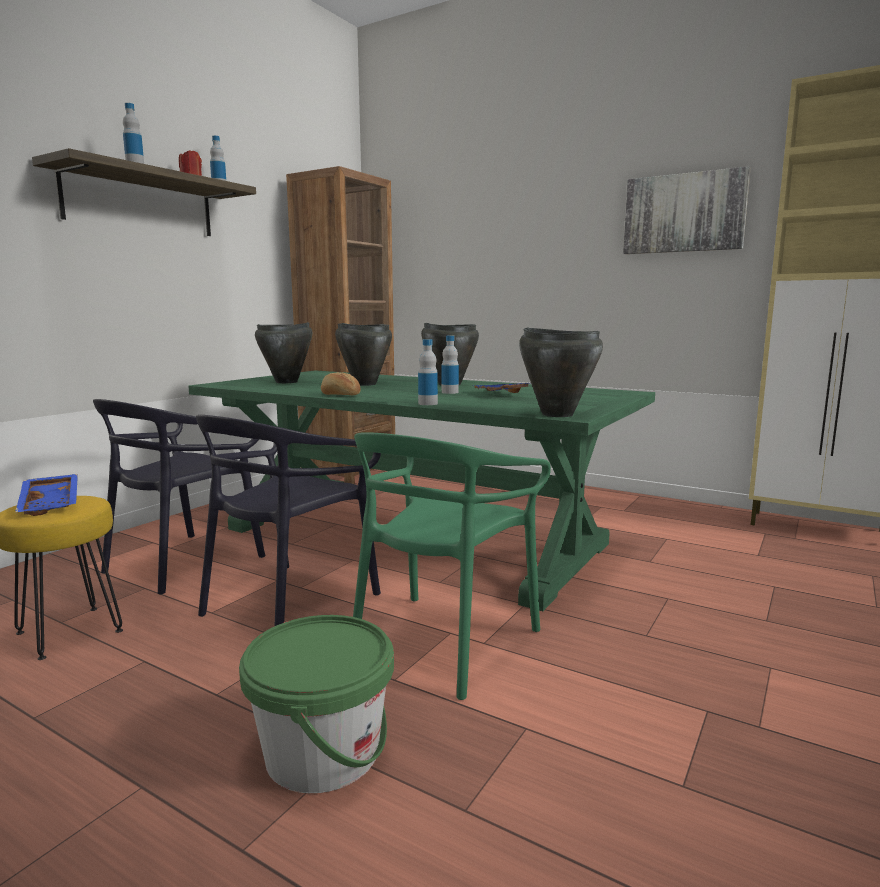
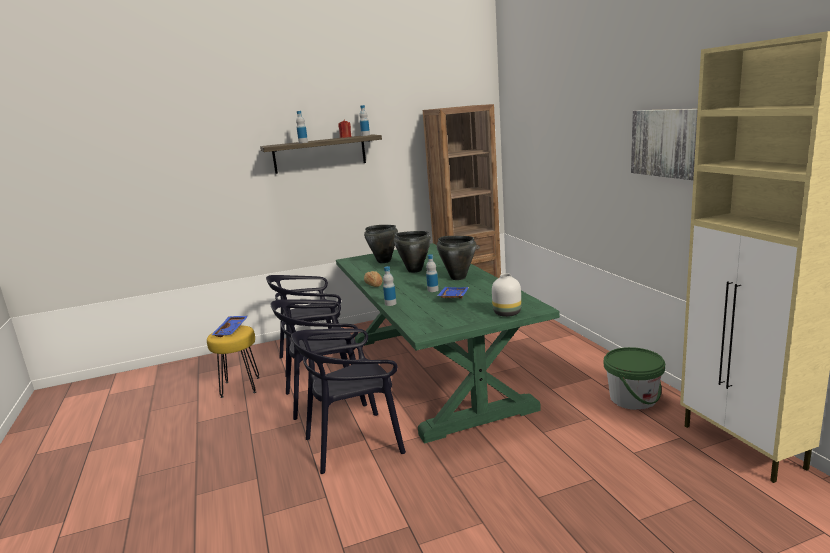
camera: 40 degrees right, 5 degrees up
green bucket [239,615,394,793] -> green bucket moved to [604,347,665,410]
green chair [353,432,551,700] -> black chair [291,328,406,474]
black cooking pot [519,328,603,417] -> none
none -> white vase [492,273,521,317]

